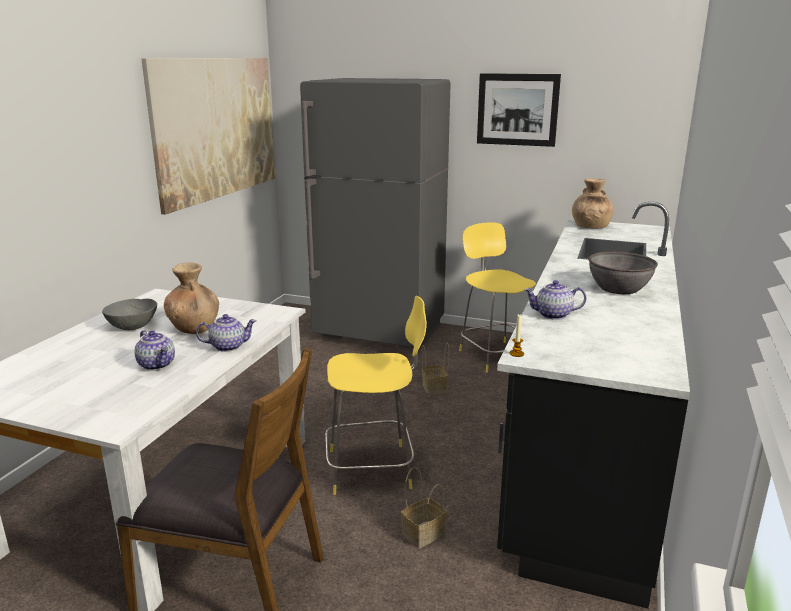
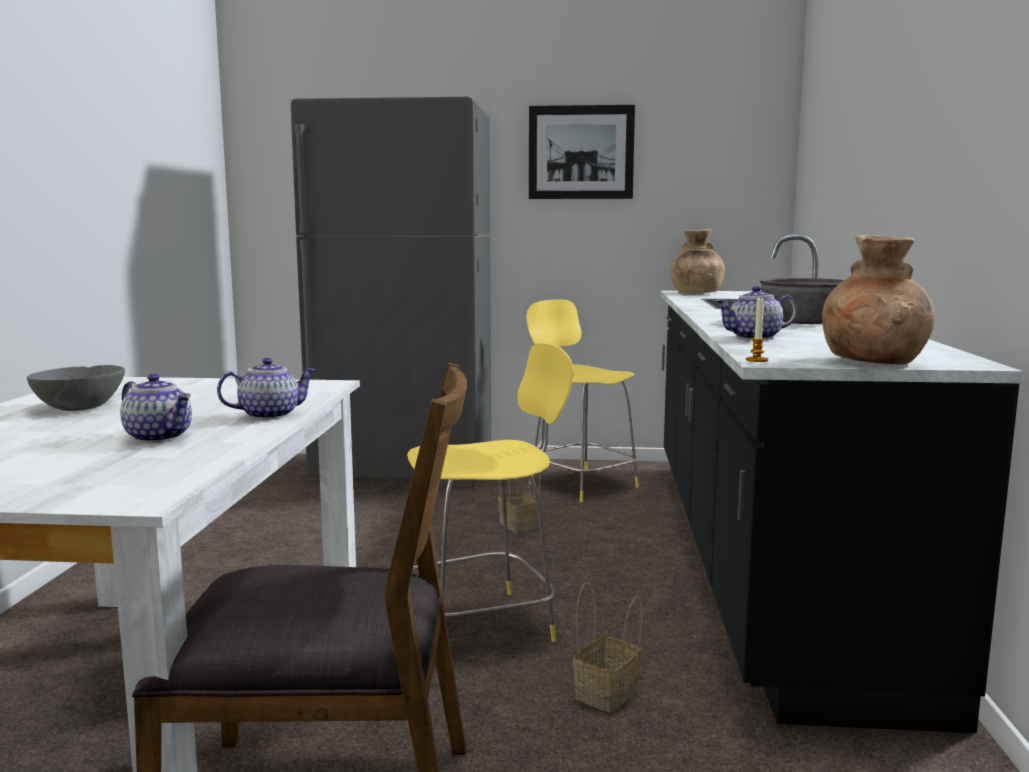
camera: 15 degrees left, 10 degrees down
picture [141,58,275,215] -> none
brown vase [164,262,219,334] -> brown vase moved to [822,235,935,365]

